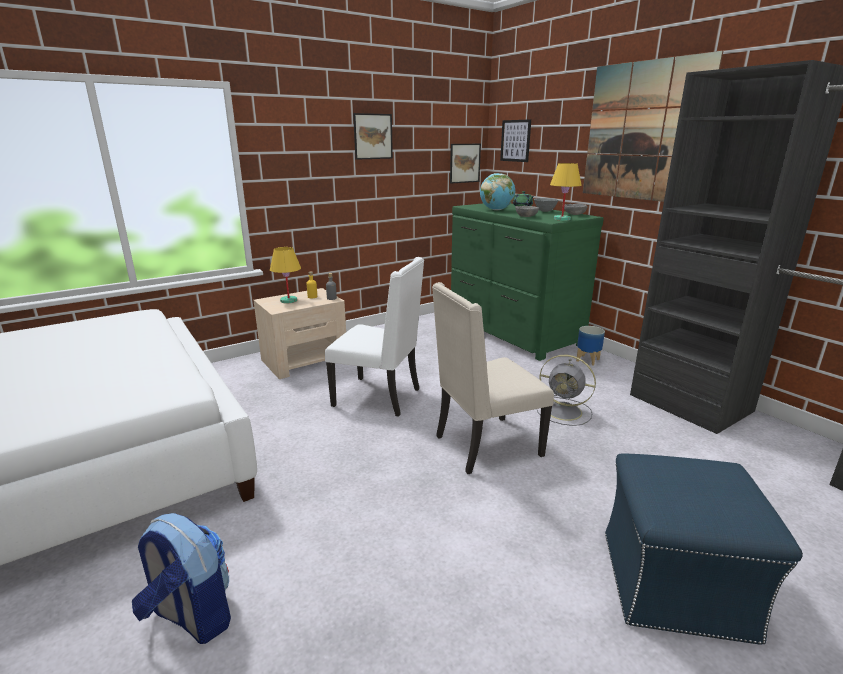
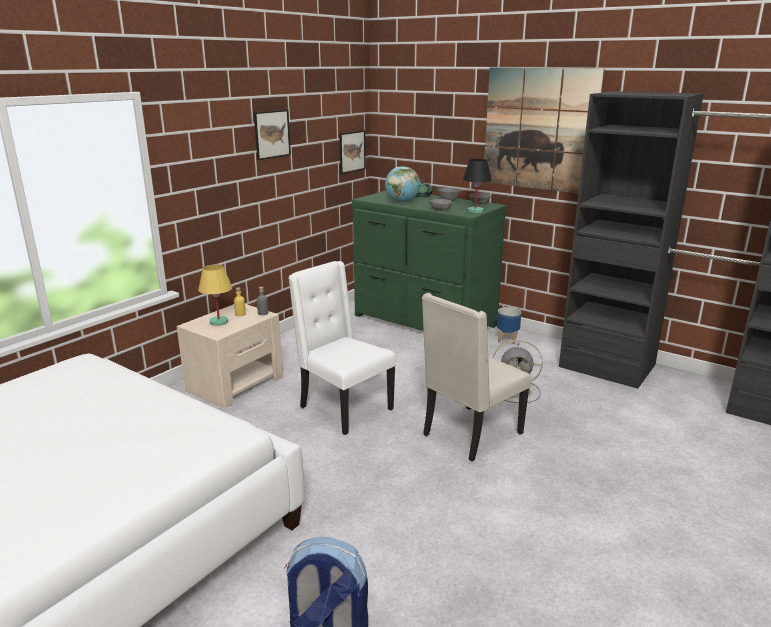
camera: 20 degrees left, 0 degrees up
white chair [325,257,424,417] -> white chair turned 135 degrees counterclockwise [288,261,396,435]
picture [500,119,531,162] -> none
yellow table lamp [550,163,582,221] -> black table lamp [463,159,492,213]
blue ottoman [605,453,803,645] -> none

